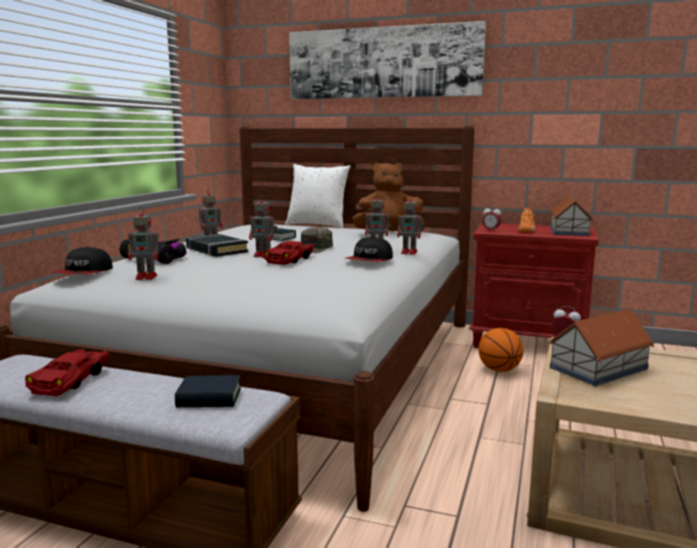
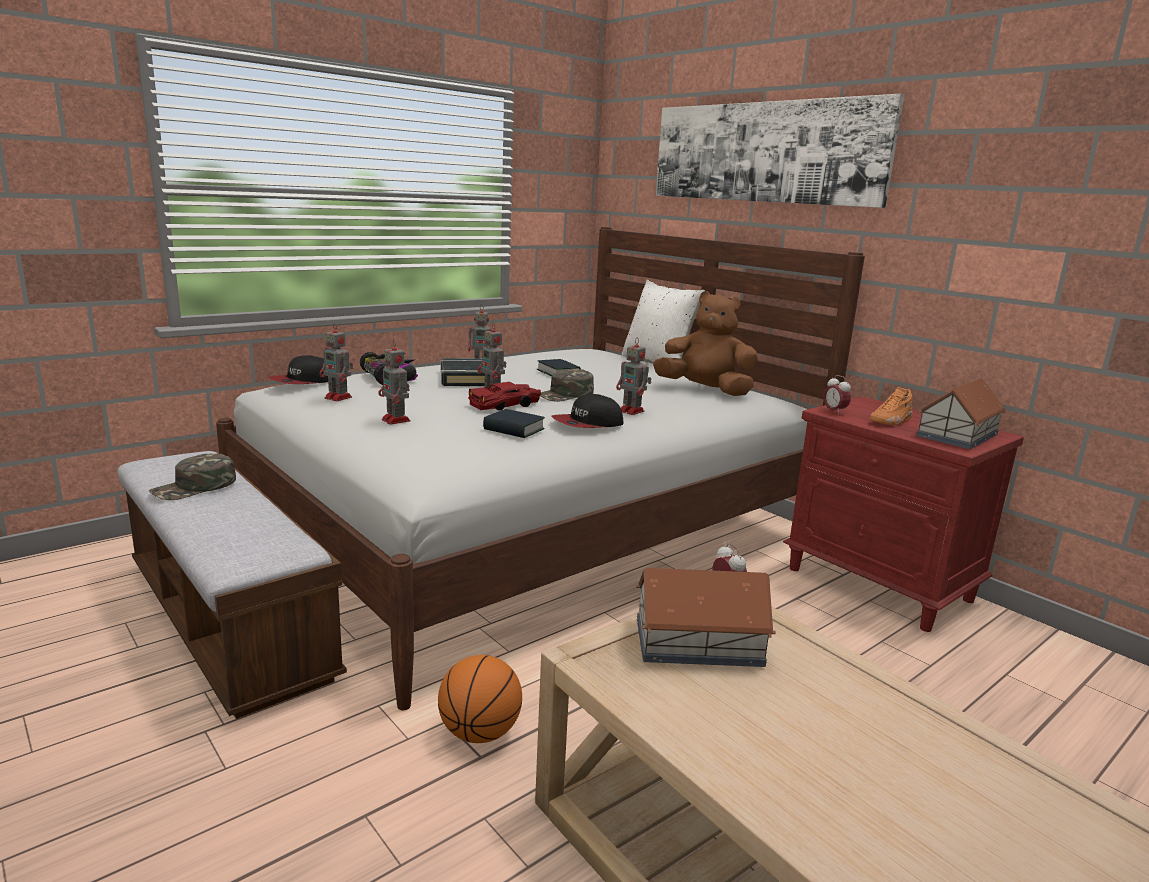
camera: 30 degrees right, 5 degrees up
red toy car [25,349,109,396] -> green cap [149,454,236,500]
book [175,375,241,407] -> book moved to [483,409,545,438]
toy robot [397,195,424,255] -> toy robot moved to [379,340,410,425]
basketball [478,328,523,372] -> basketball moved to [438,655,522,743]

